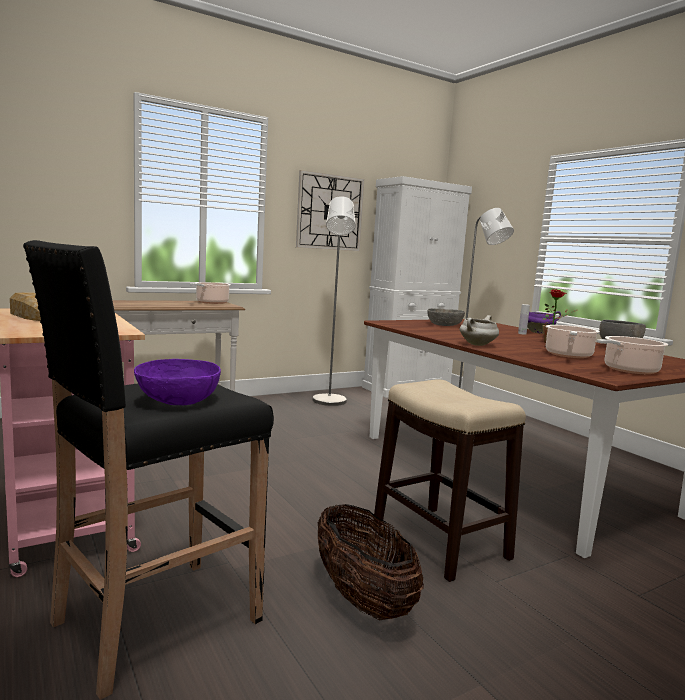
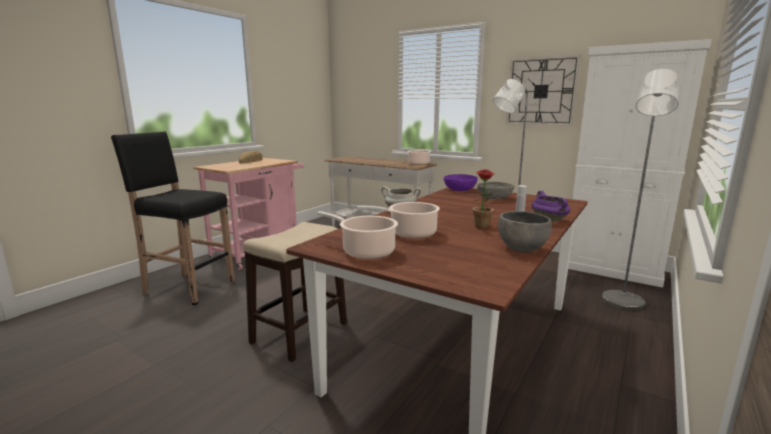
camera: 65 degrees right, 5 degrees up
purple bowl [134,359,221,405] -> purple bowl moved to [443,174,478,191]
basket [318,504,424,621] -> none

